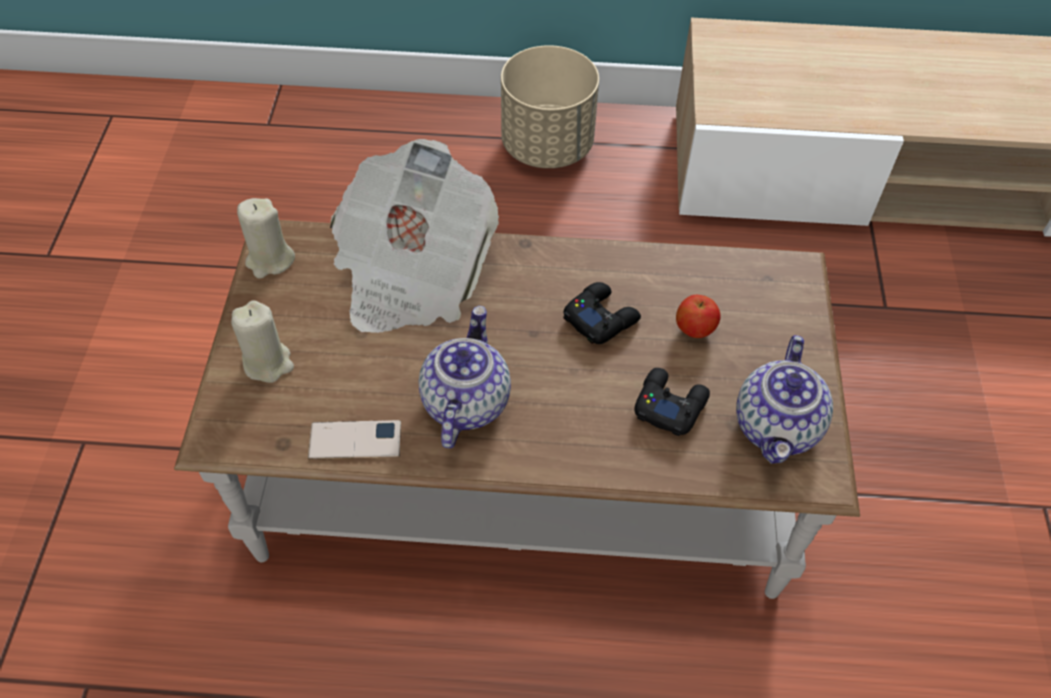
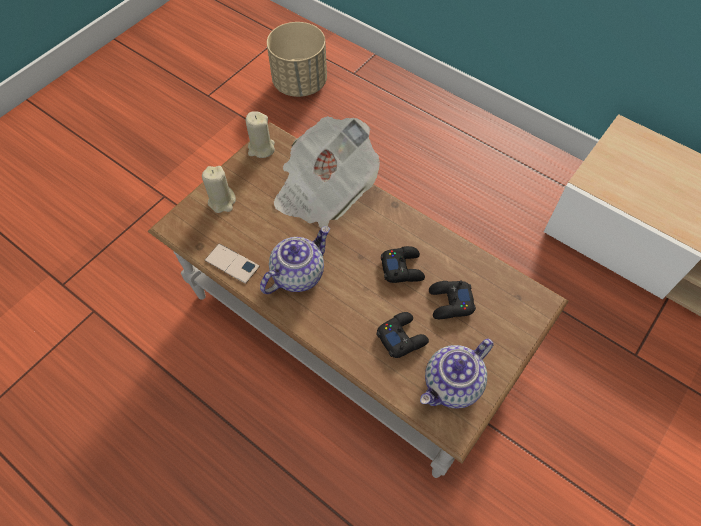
camera: 35 degrees right, 5 degrees up
beige planter [501,45,599,168] -> beige planter moved to [267,22,327,97]
apple [676,295,720,338] -> black game controller [429,280,476,319]

